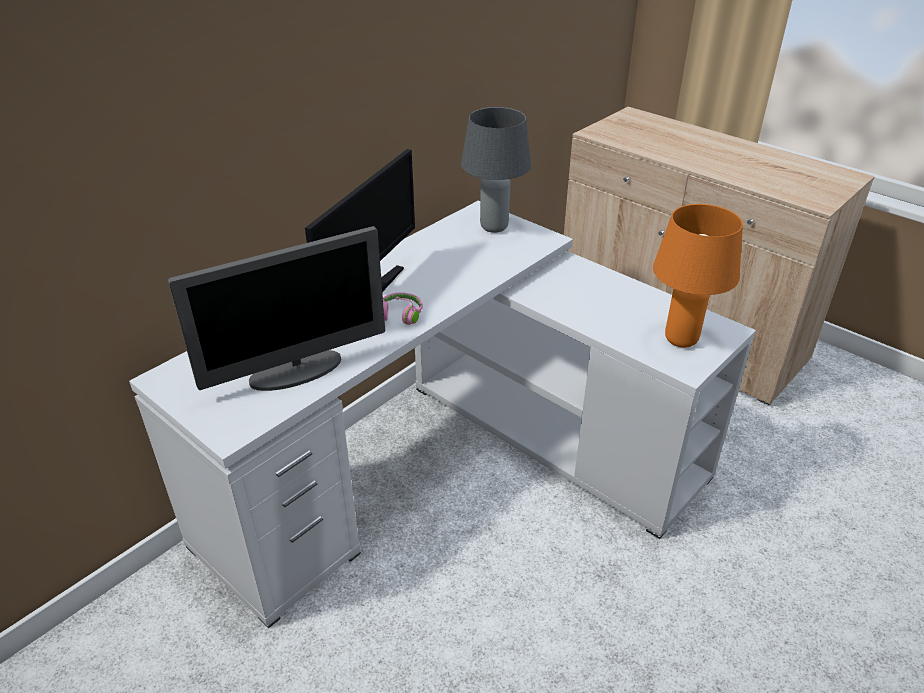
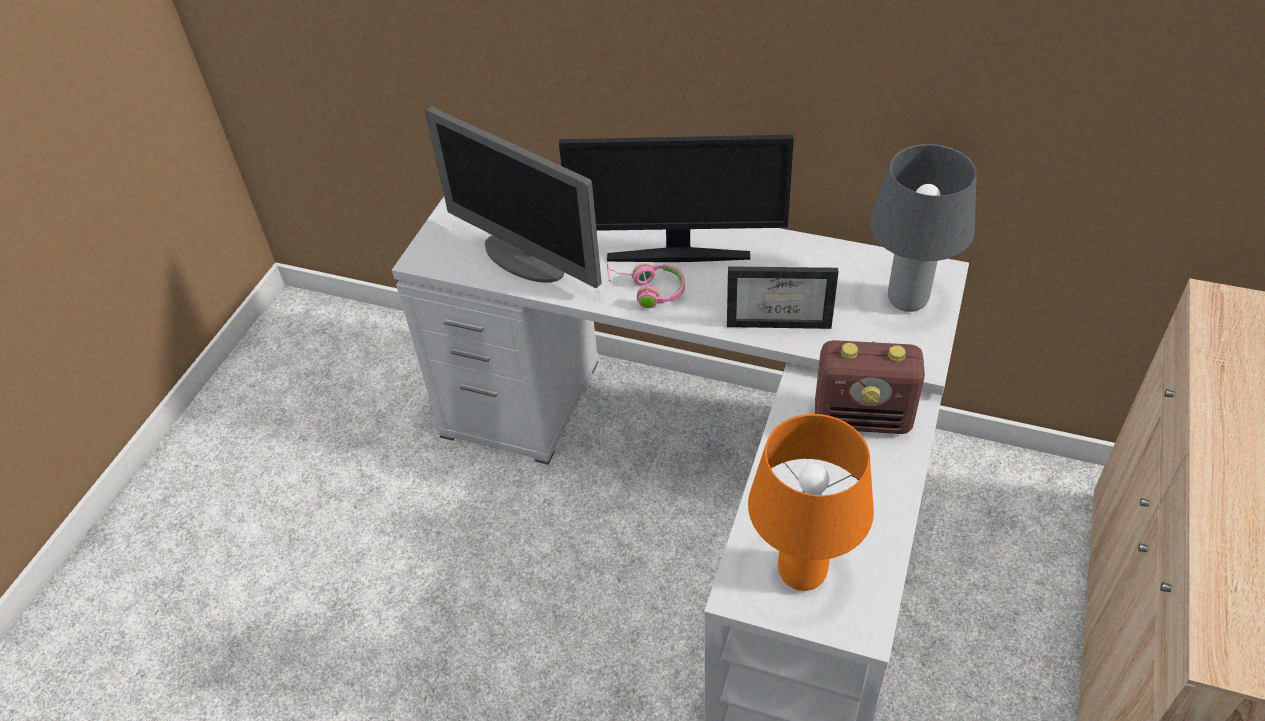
camera: 70 degrees right, 10 degrees up
none -> picture frame [727,266,838,329]
none -> radio [815,340,925,434]

